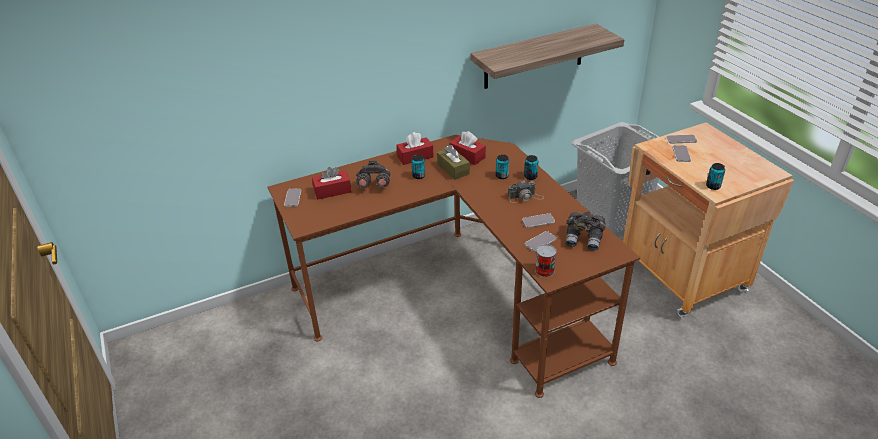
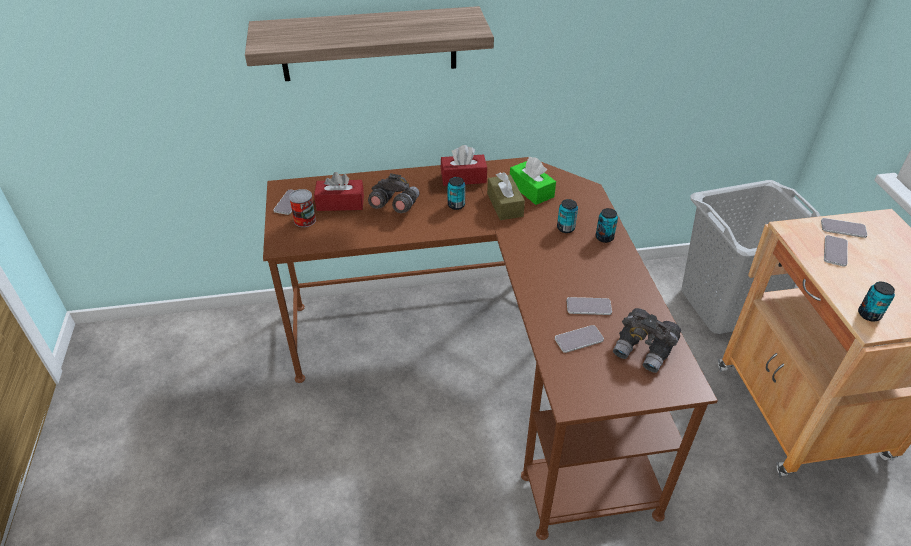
camera: 15 degrees right, 5 degrees up
red tissue box [449,131,486,165] -> green tissue box [510,157,556,205]
shelf [471,24,624,89] -> shelf moved to [245,6,494,81]
camera [508,181,544,203] -> none
can [535,244,556,277] -> can moved to [289,189,316,227]

